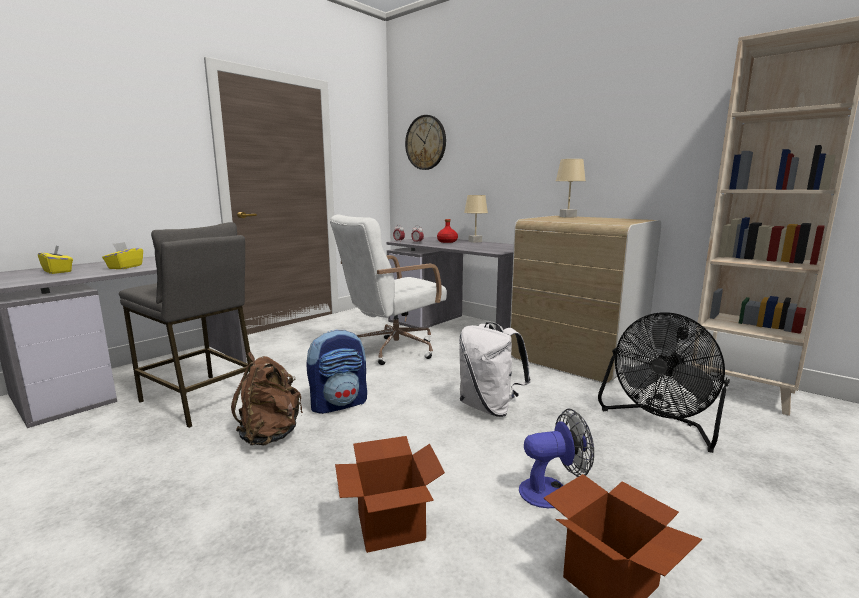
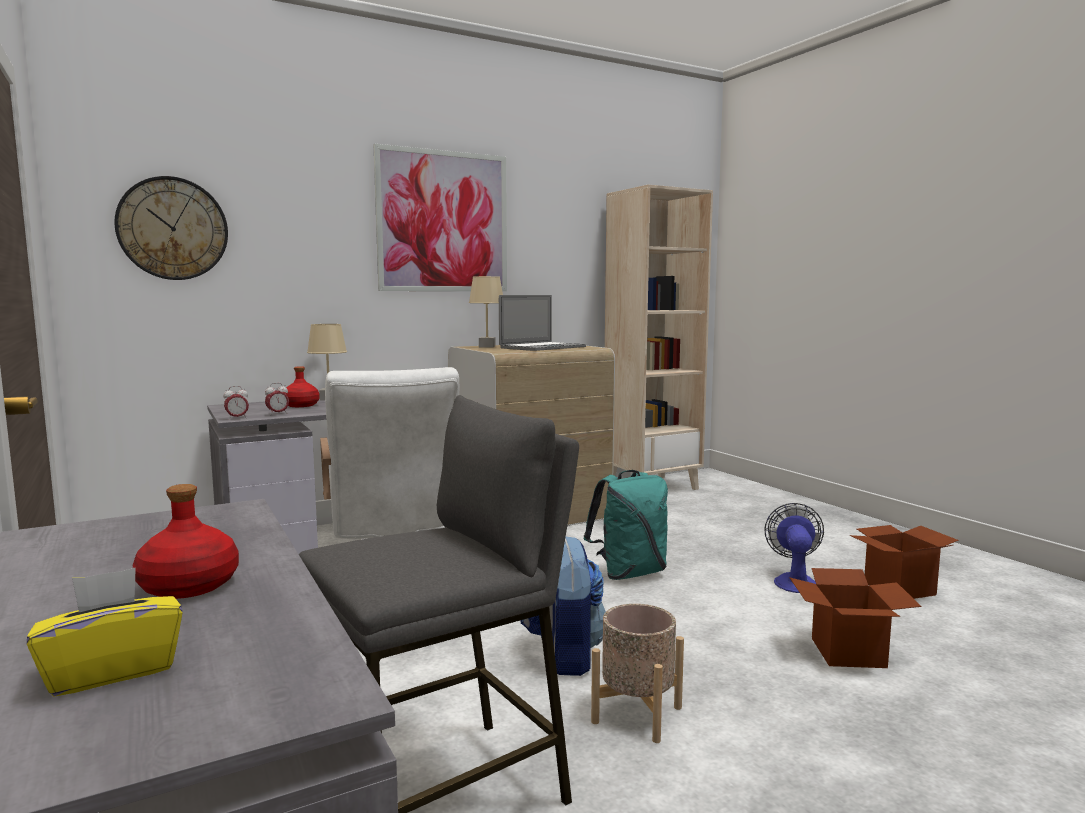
camera: 70 degrees left, 5 degrees down
yellow tissue box [102,242,143,269] -> red bottle [133,484,239,599]
brown backpack [231,352,303,446] -> beige planter [591,604,684,743]
white backpack [459,322,531,417] -> turquoise backpack [583,470,668,580]
black fan [598,312,730,453] -> none
none -> picture [373,144,507,291]
none -> laptop [499,295,586,351]

